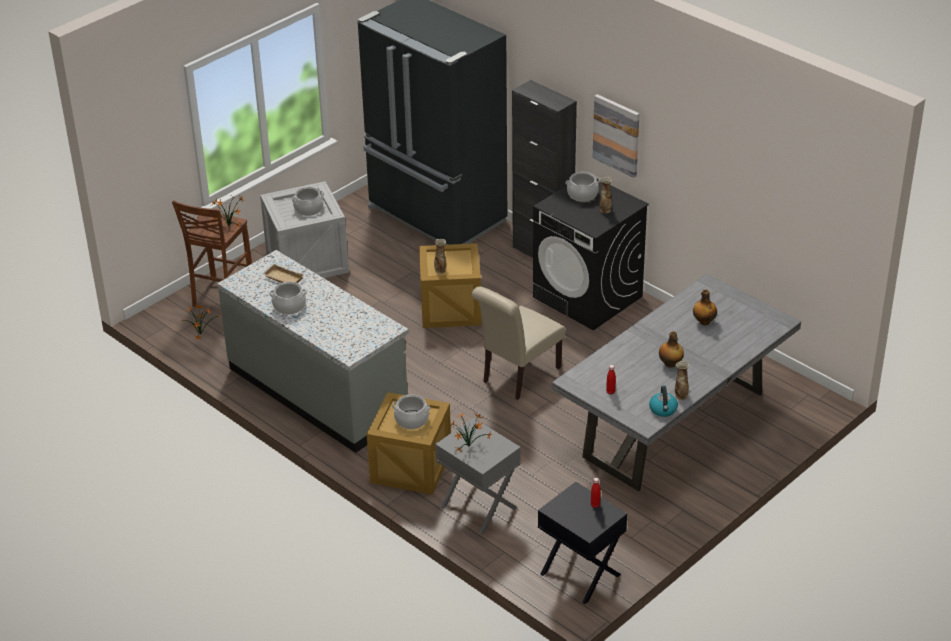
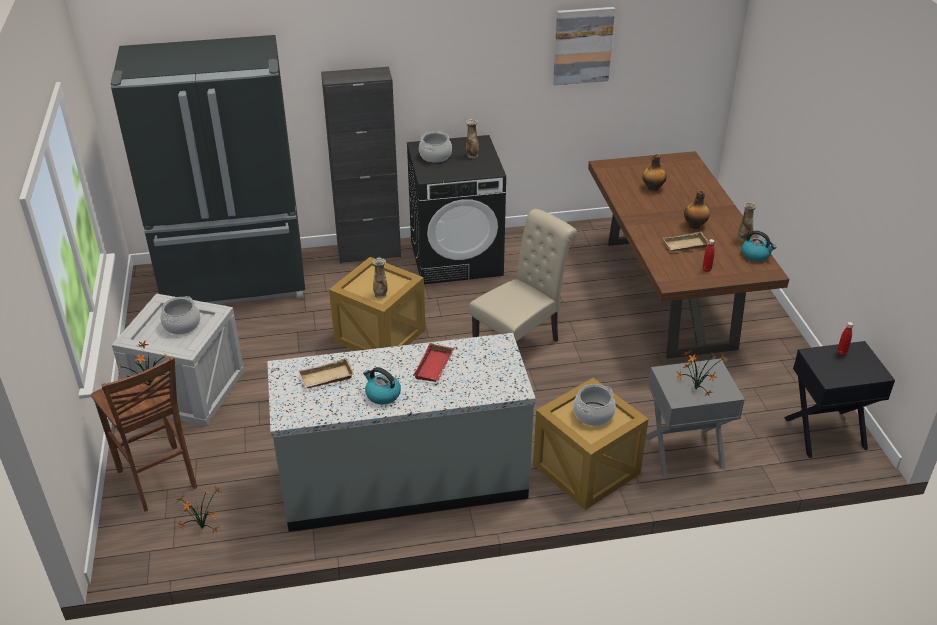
camera: 55 degrees left, 0 degrees up
cooking pot [269,282,307,315] -> kettle [363,367,401,405]
beige chair [471,287,565,400] -> beige chair turned 120 degrees counterclockwise [469,209,577,342]
grey dining table [552,274,801,491] -> brown dining table [588,151,789,359]
picture [593,94,639,178] -> picture moved to [553,7,615,85]
none -> red tray [413,343,454,382]
none -> beige tray [663,231,709,251]

